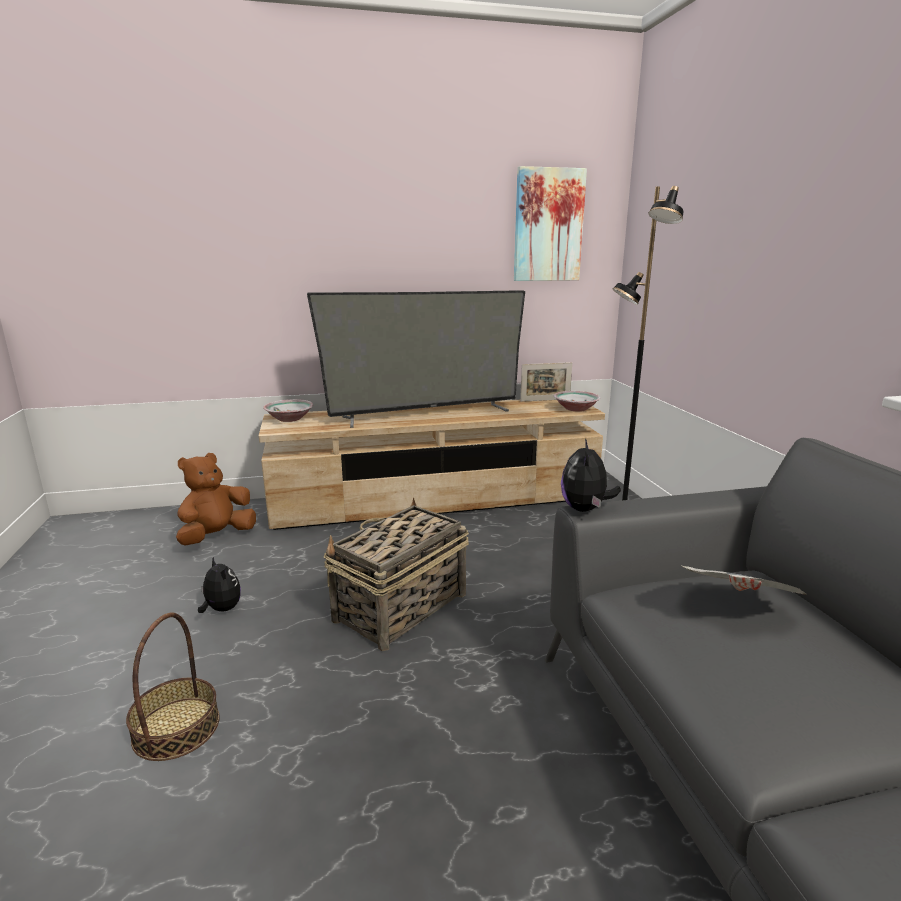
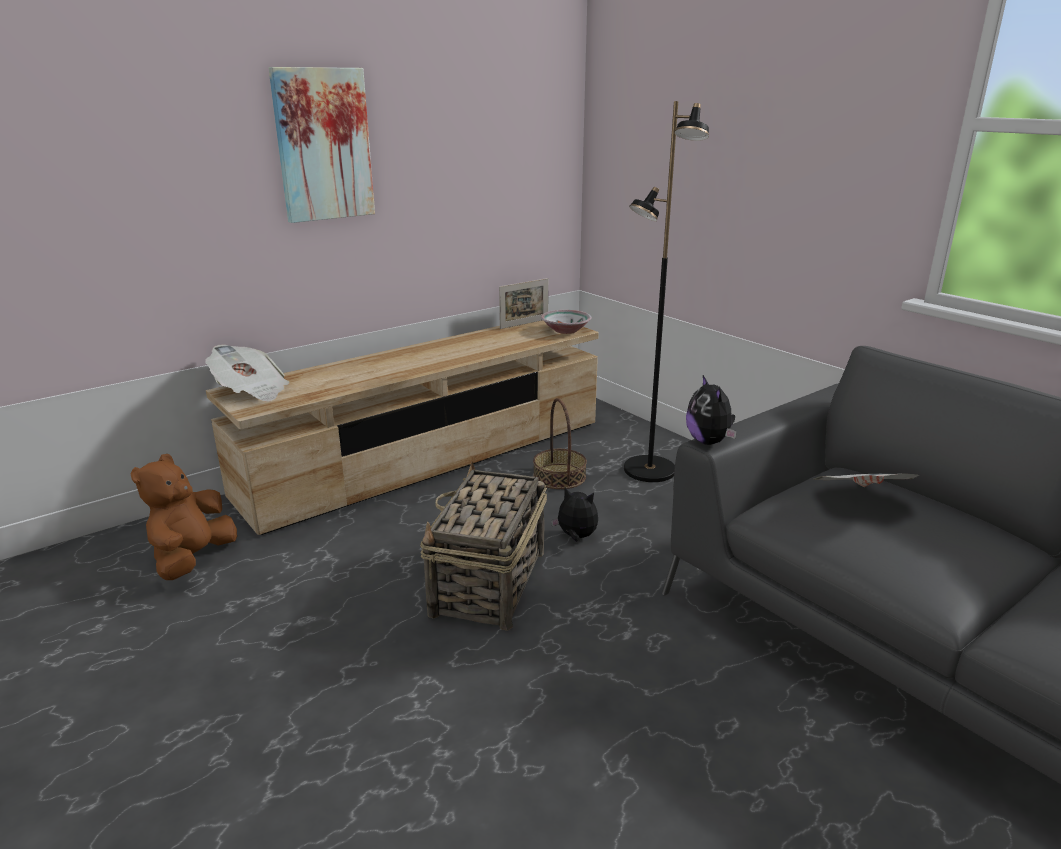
camera: 25 degrees left, 5 degrees up
basket [126,612,220,761] -> basket moved to [533,398,587,489]
plush toy [198,557,241,613] -> plush toy moved to [551,487,598,542]
bowl [263,399,313,422] -> newspaper [205,344,289,402]
television [307,290,525,428] -> none
picture [514,166,587,281] -> picture moved to [268,67,375,223]

